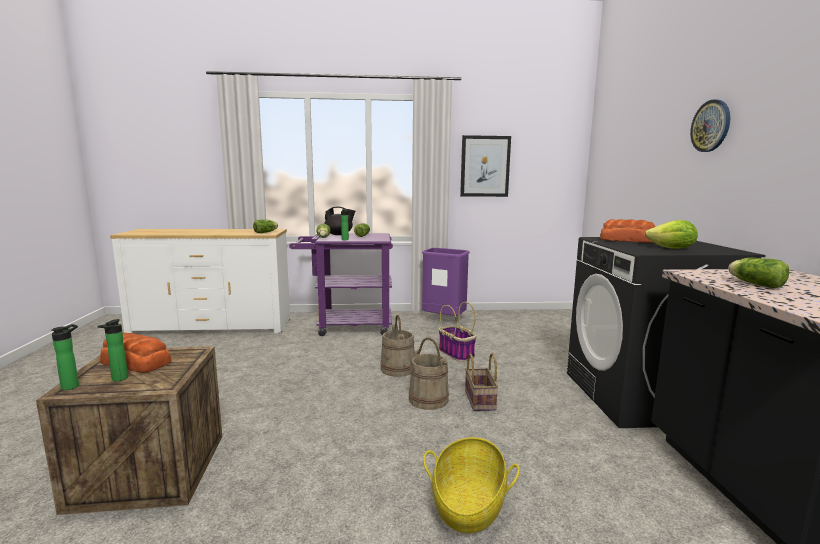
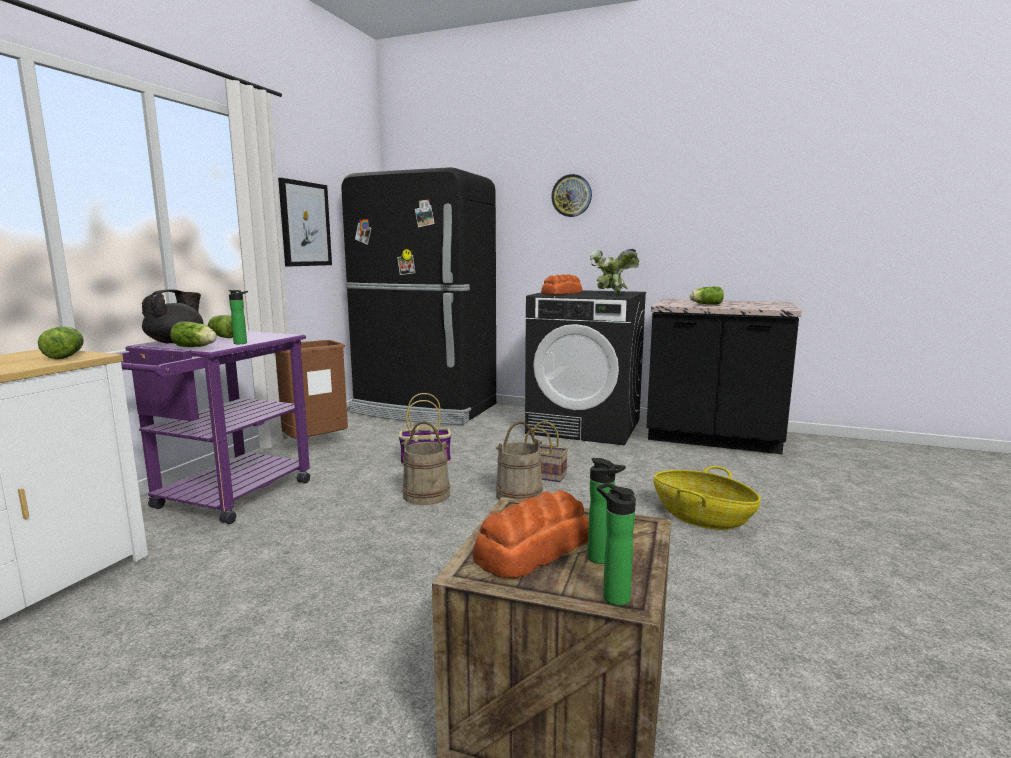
camera: 65 degrees left, 0 degrees up
purple trash can [422,248,470,316] -> brown trash can [275,340,348,438]
lettuce [645,220,698,249] -> potted plant [590,249,639,294]
none -> black fridge [341,167,496,425]

